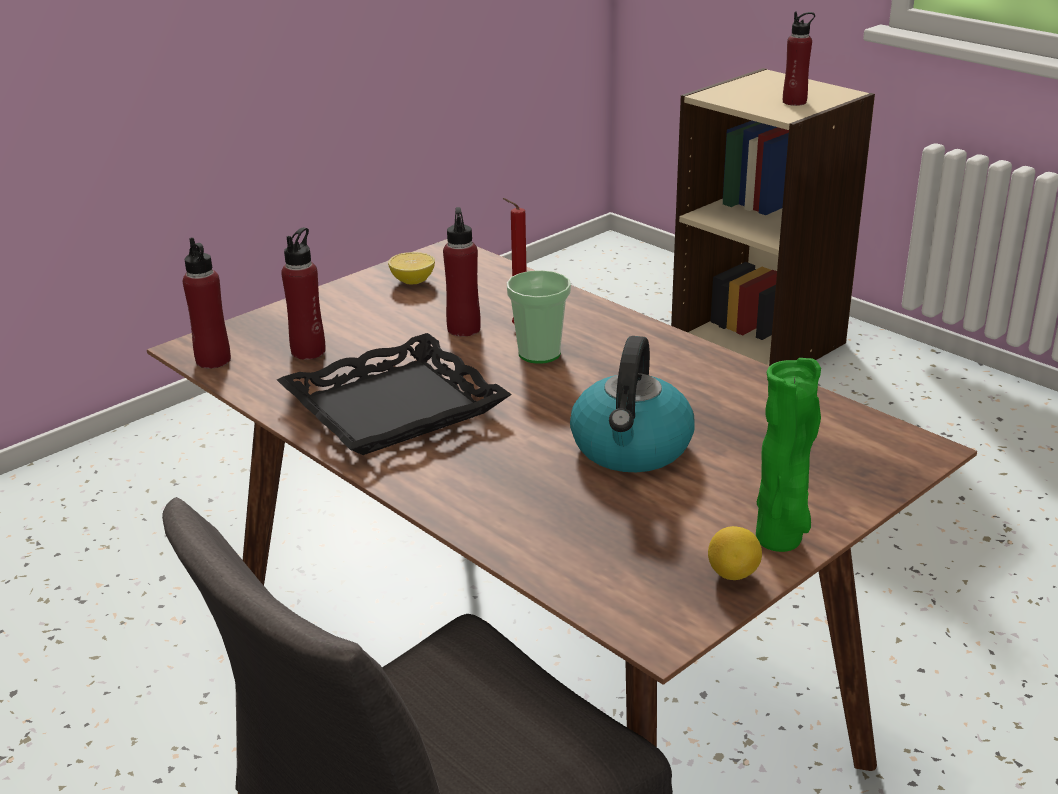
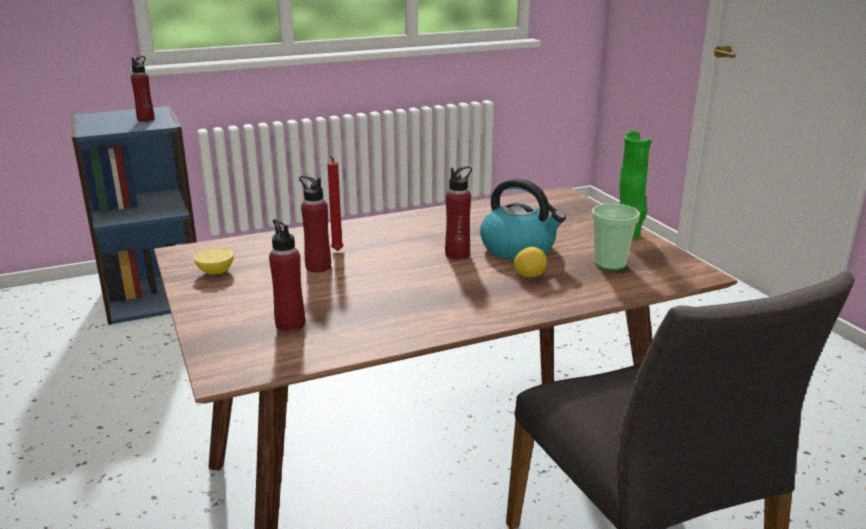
camera: 70 degrees left, 5 degrees down
red bottle [183,237,231,368] -> red bottle moved to [445,166,472,260]
black tray [277,333,512,455] -> none
cup [507,270,571,364] -> cup moved to [592,204,640,271]
beige bookcase [671,68,875,366] -> blue bookcase [71,106,197,325]
lemon [708,526,762,580] -> lemon moved to [514,247,547,277]

